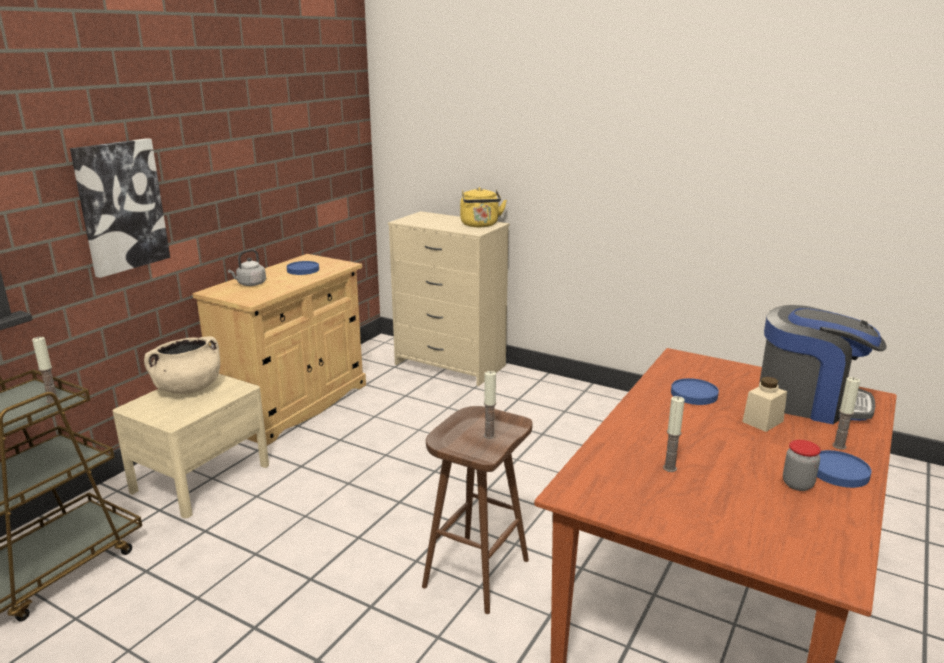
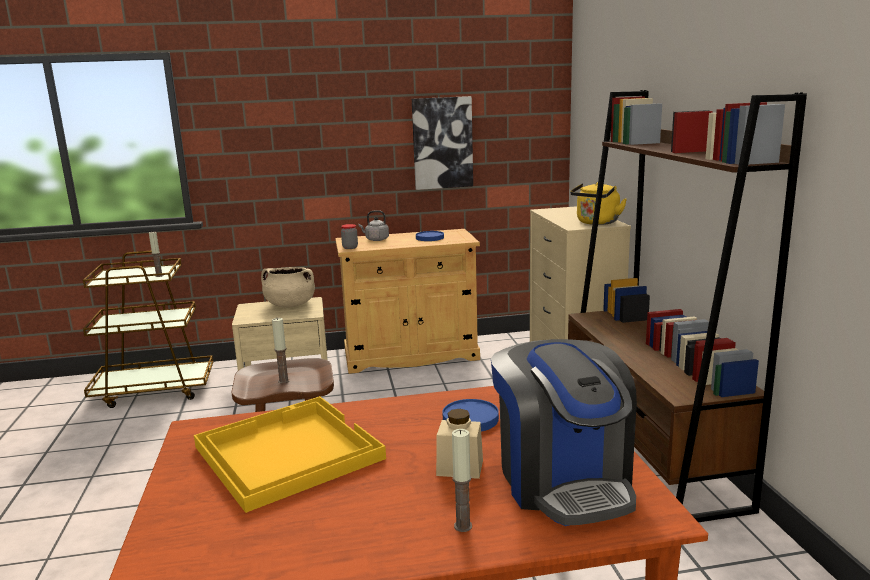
camera: 50 degrees right, 5 degrees down
picture [70,138,170,278] -> picture moved to [412,96,473,190]
candle [663,396,685,472] -> yellow tray [194,396,386,513]
jar [783,440,821,491] -> jar moved to [341,224,358,249]
blue plate [817,450,872,488] -> none
none -> brown bookcase [568,90,807,522]

